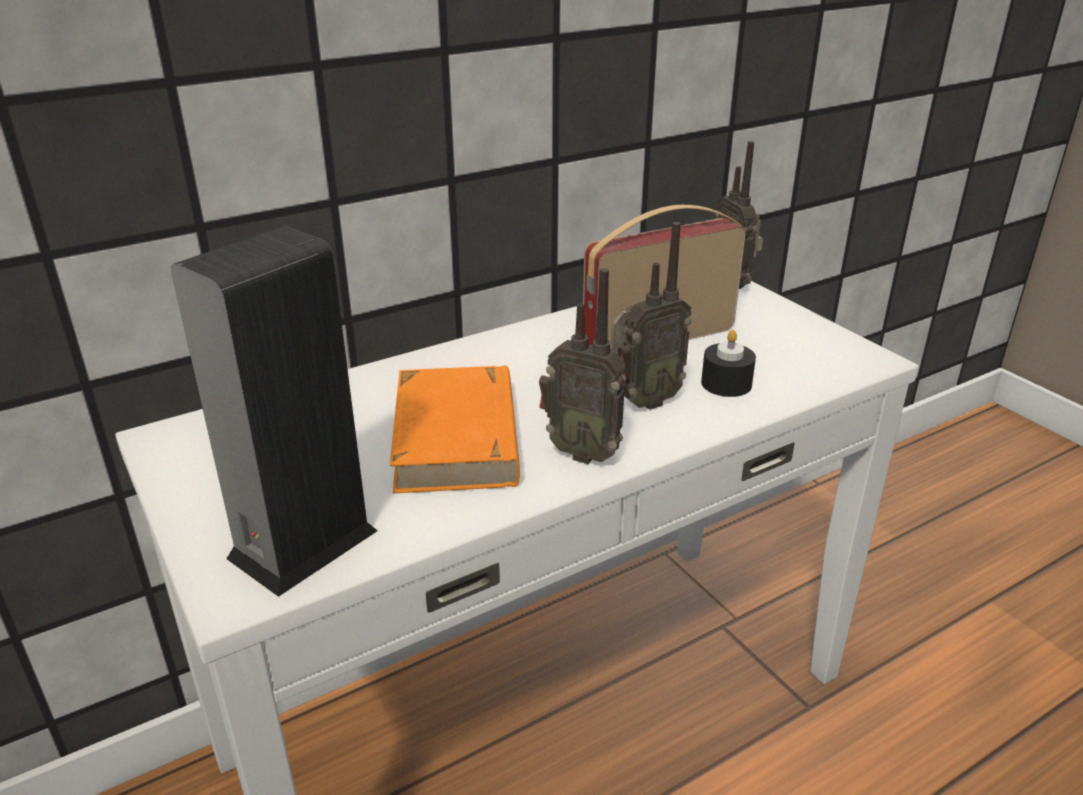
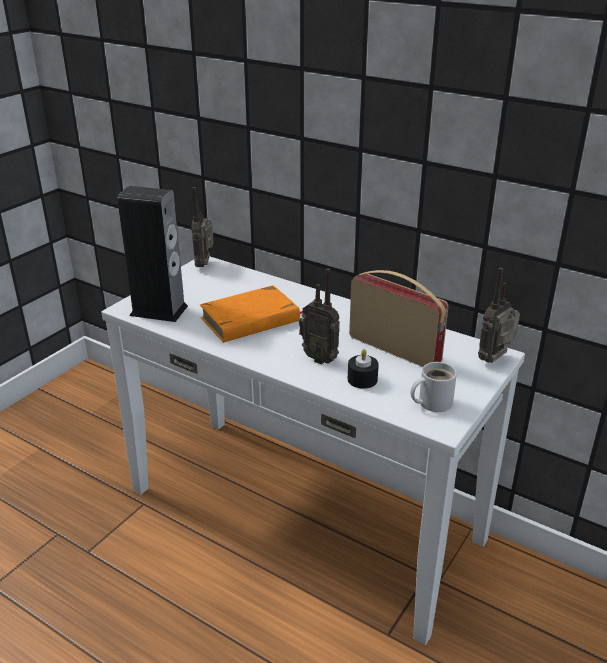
camera: 65 degrees right, 0 degrees up
radio [539,268,626,464] -> radio moved to [192,187,214,267]
none -> white mug [410,362,457,412]

